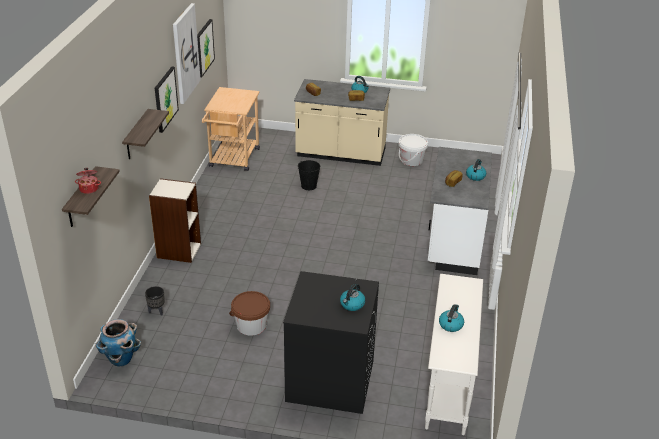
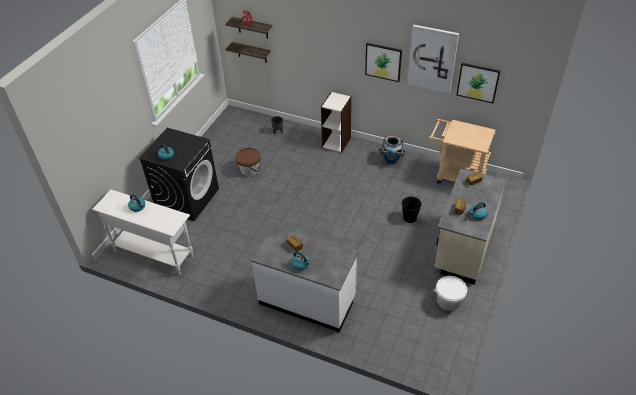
camera: 105 degrees right, 10 degrees up
planter [95,319,141,367] -> planter moved to [379,136,406,165]
shelf [122,109,169,159] -> shelf moved to [225,42,271,63]

